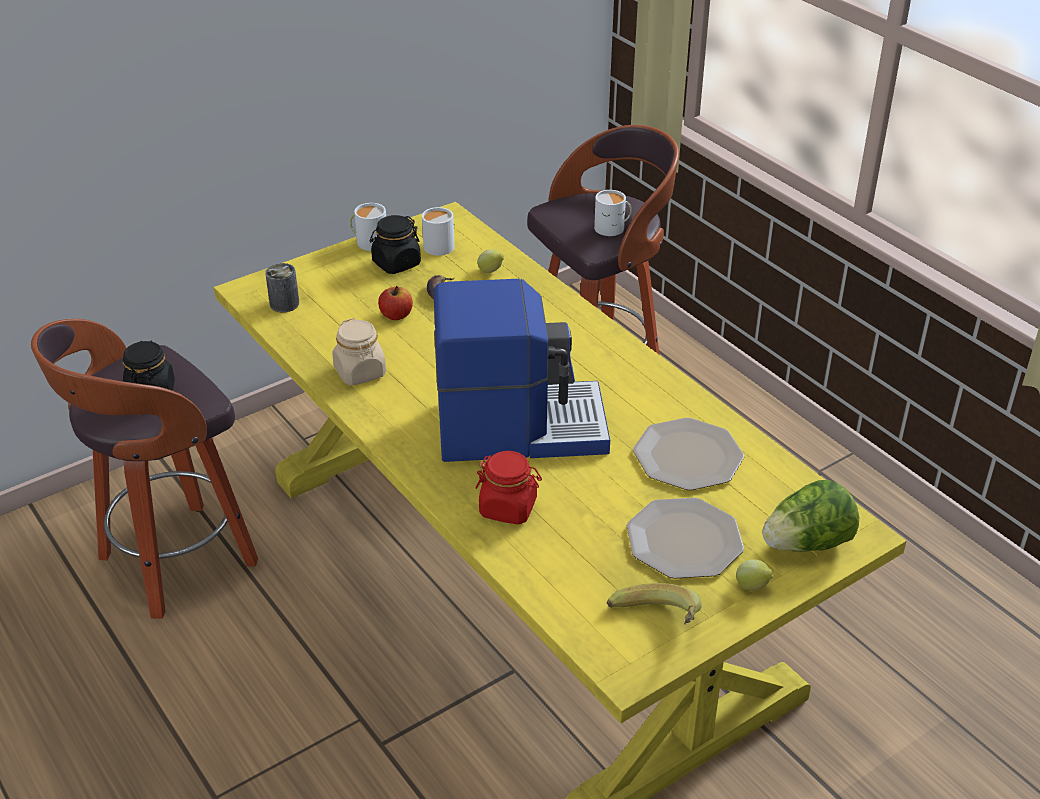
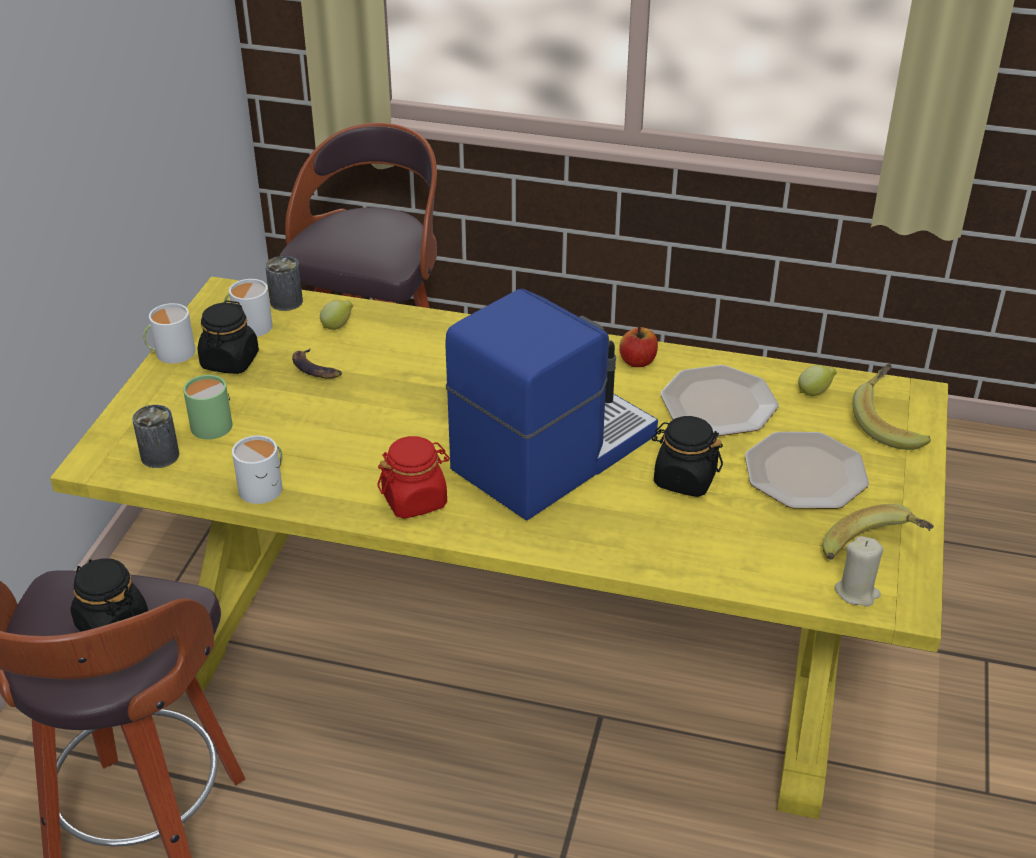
camera: 40 degrees left, 0 degrees up
beige jar [332,318,386,385] -> none
apple [378,286,413,320] -> apple moved to [619,327,658,367]
red jar [476,451,542,524] -> red jar moved to [377,436,450,519]
white mug [594,190,632,236] -> white mug moved to [232,435,283,504]
lemon [736,559,773,590] -> lemon moved to [798,365,837,396]
lettuce [762,480,859,552] -> banana [852,363,931,450]
none -> green mug [183,375,232,440]
none -> can [265,256,303,311]
none -> black jar [652,416,723,497]
none -> beige candle [835,536,883,606]

